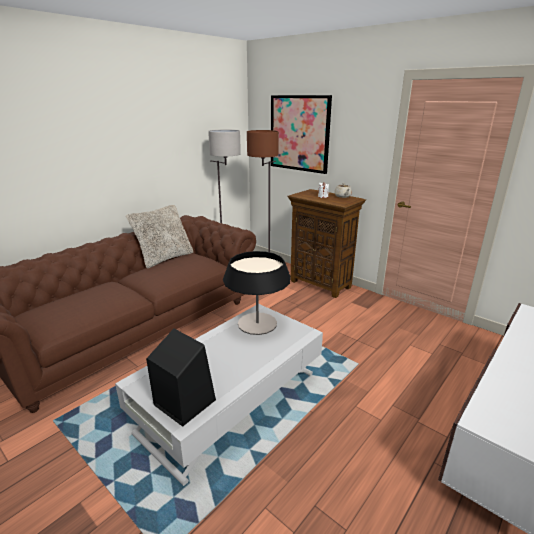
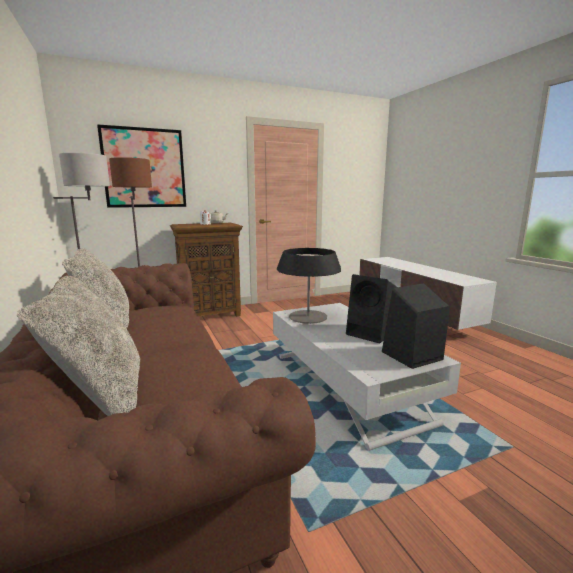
camera: 65 degrees left, 10 degrees down
none -> beige pillow [16,276,140,416]
none -> black speaker [346,274,397,343]

